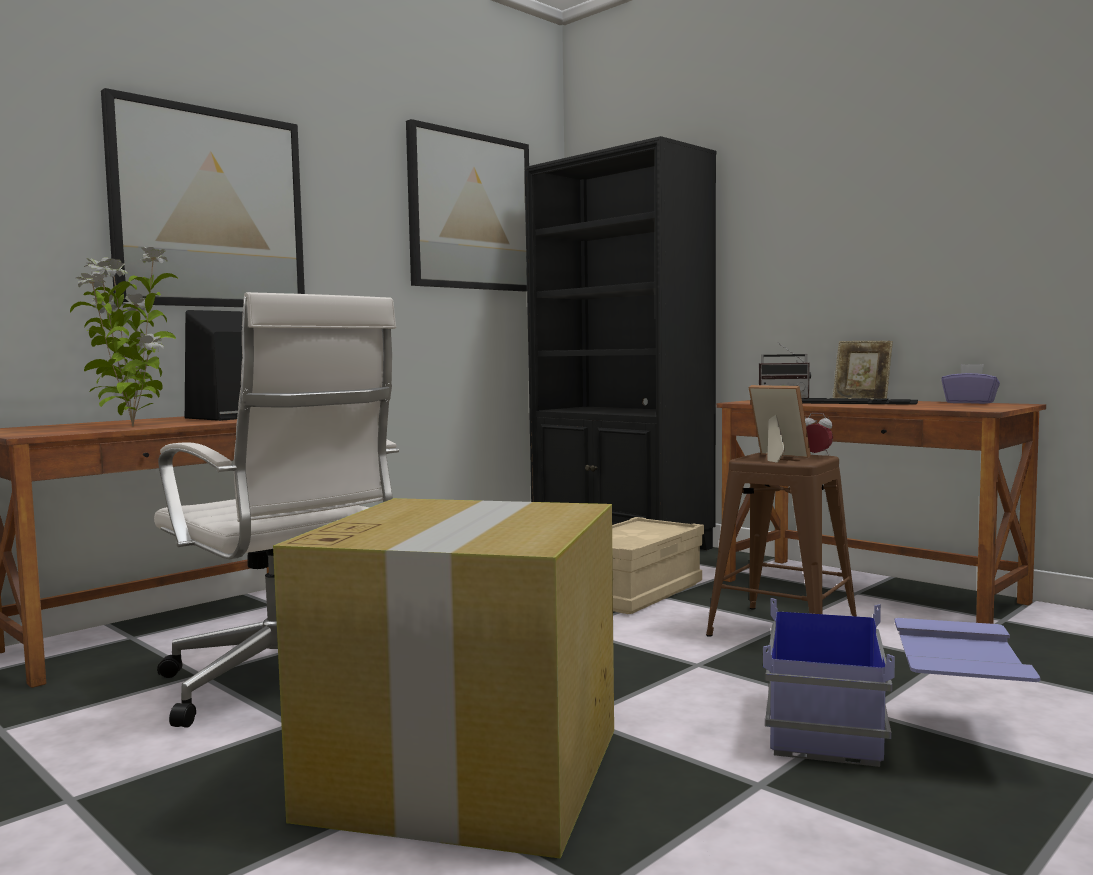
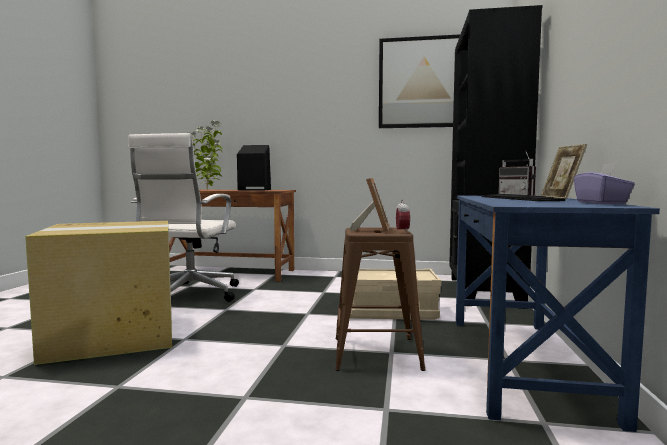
camera: 55 degrees right, 0 degrees up
picture [101,88,305,307] -> none
brown desk [717,400,1046,624] -> blue desk [456,196,660,432]
blue storage box [763,598,1041,767] -> none

